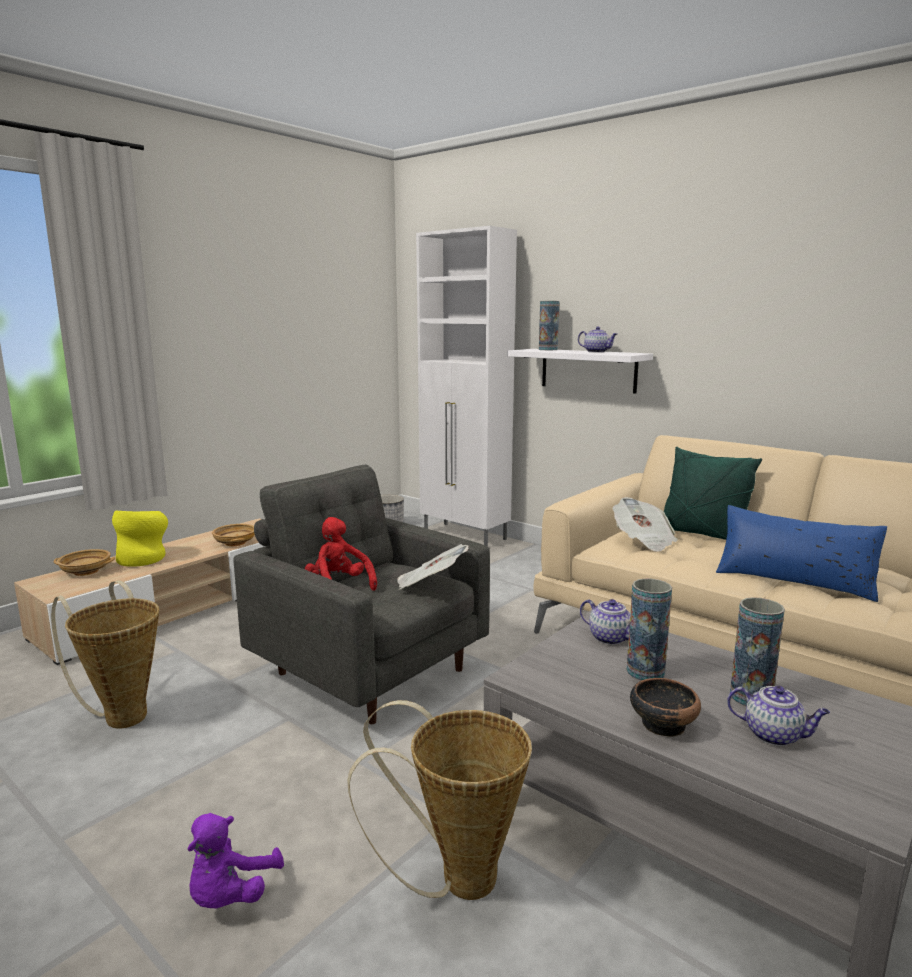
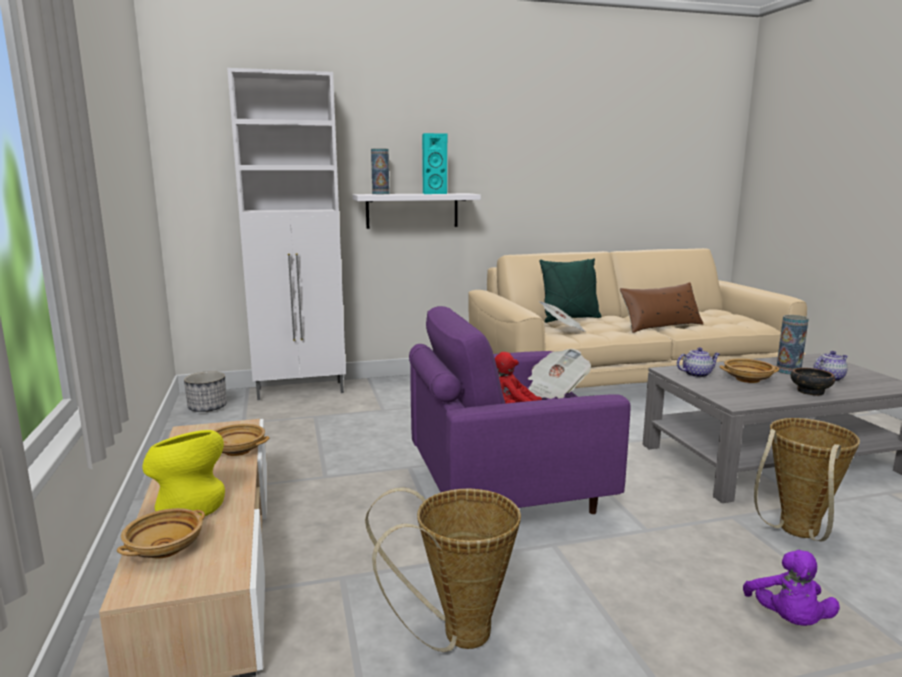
camera: 55 degrees left, 0 degrees up
purple plush toy [187,813,284,909] -> purple plush toy turned 45 degrees clockwise [743,550,840,626]
grey armchair [233,465,490,724] -> purple armchair [409,306,631,514]
teapot [578,327,617,353] -> turquoise speaker [422,133,447,194]
vase [627,579,672,681] -> beige bowl [719,359,779,383]
blue pillow [716,505,887,602] -> brown pillow [620,282,703,333]

